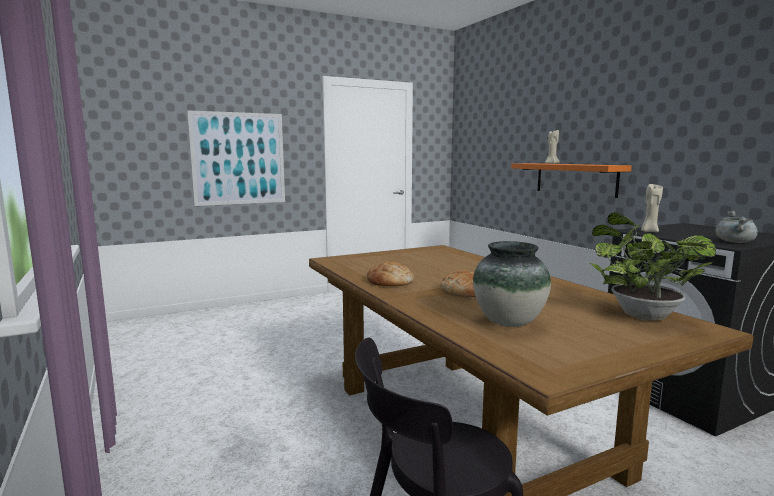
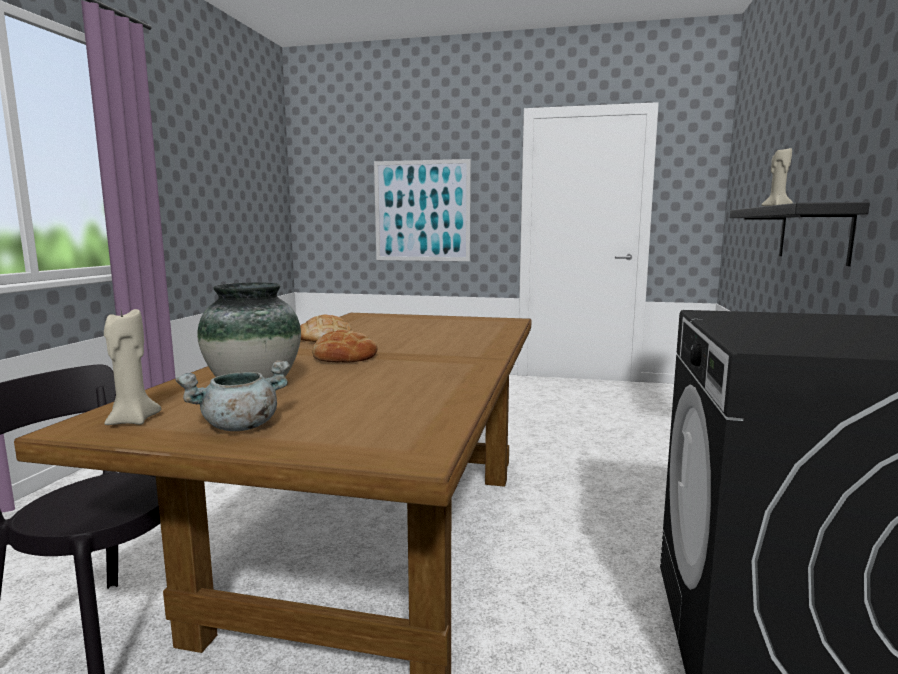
camera: 40 degrees right, 0 degrees up
orange shelf [511,163,632,198] -> black shelf [730,202,870,266]
potted plant [590,212,716,321] -> none
beige candle [641,184,663,232] -> beige candle moved to [104,309,161,425]
grey cooking pot [715,211,758,243] -> grey cooking pot moved to [175,360,290,431]

